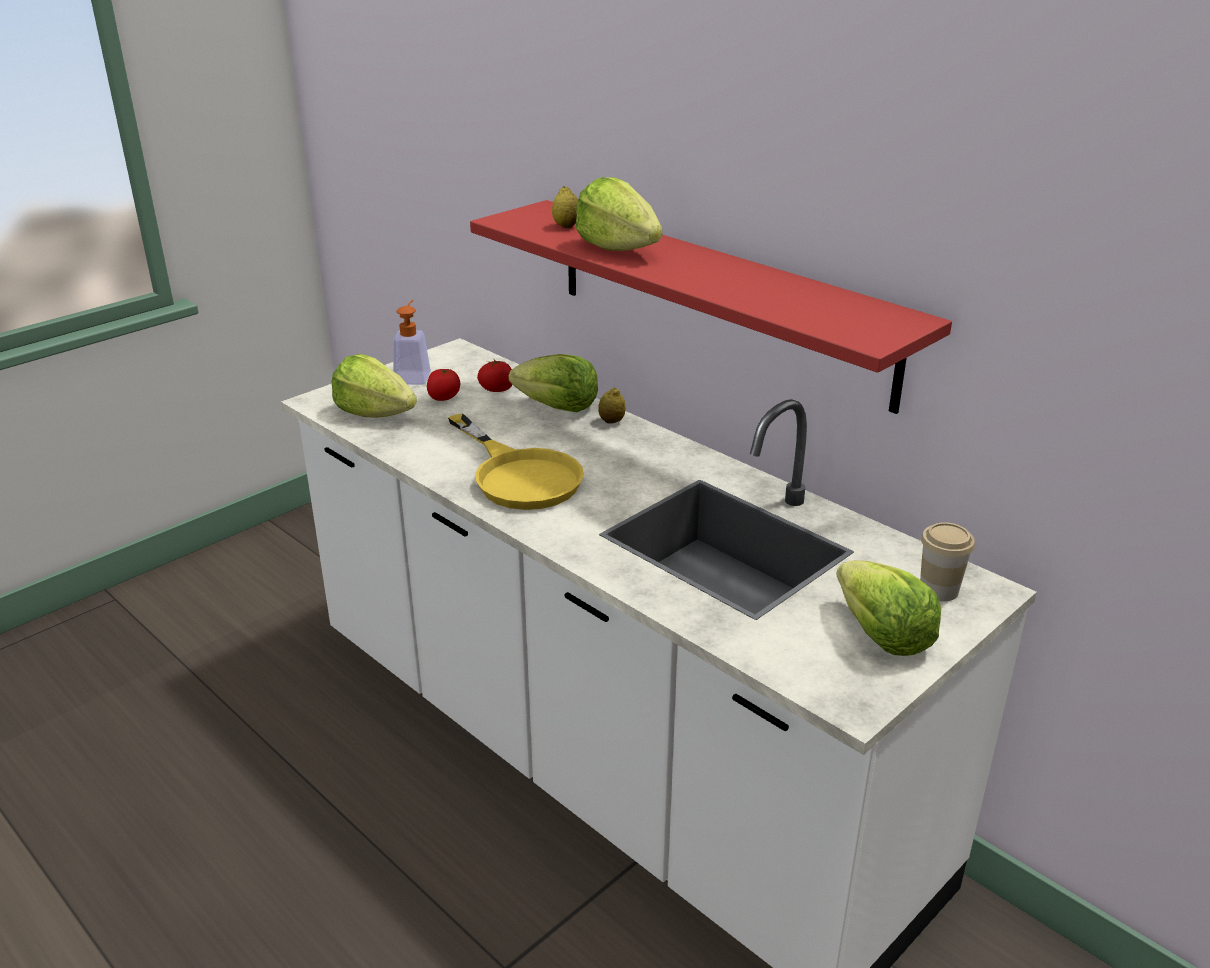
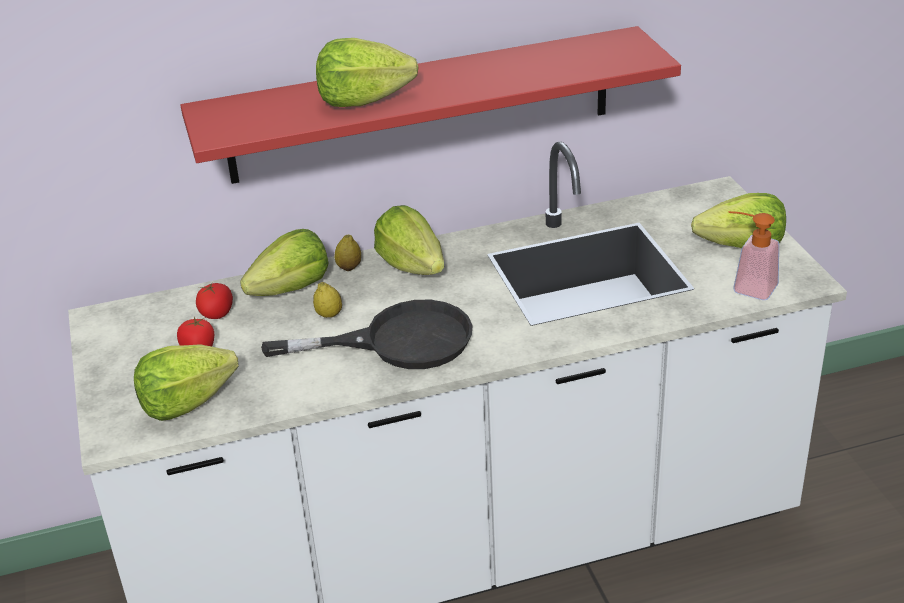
camera: 60 degrees left, 5 degrees up
soap dispenser [393,300,431,385] -> soap dispenser moved to [729,211,779,300]
yellow frying pan [448,413,584,510] -> black frying pan [261,300,472,369]
lemon [552,186,578,228] -> lemon moved to [313,282,342,318]
cup [920,522,975,601] -> none
none -> lettuce [374,205,444,275]

